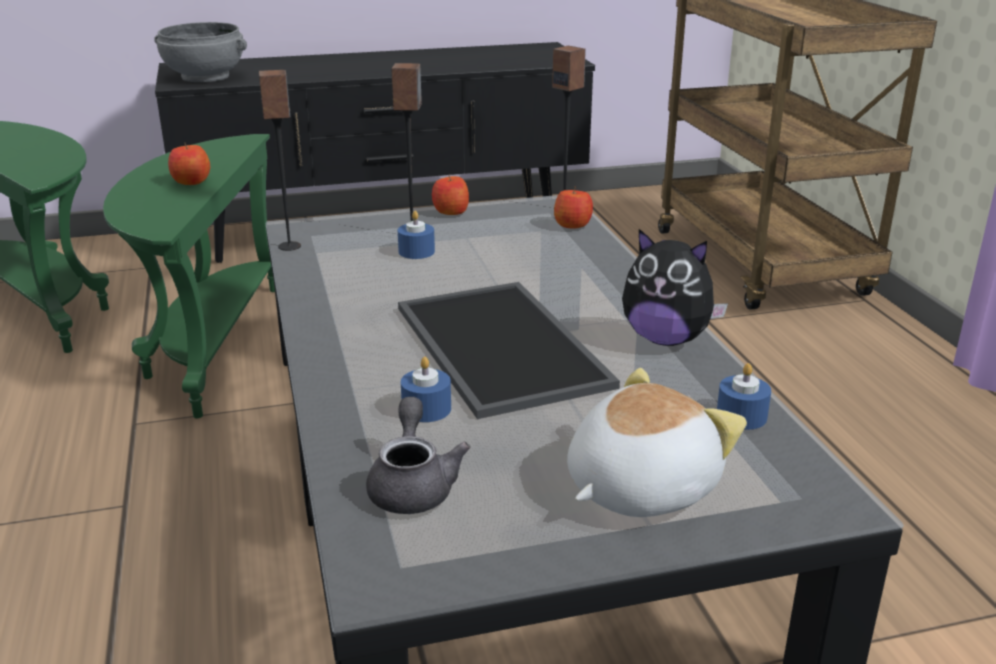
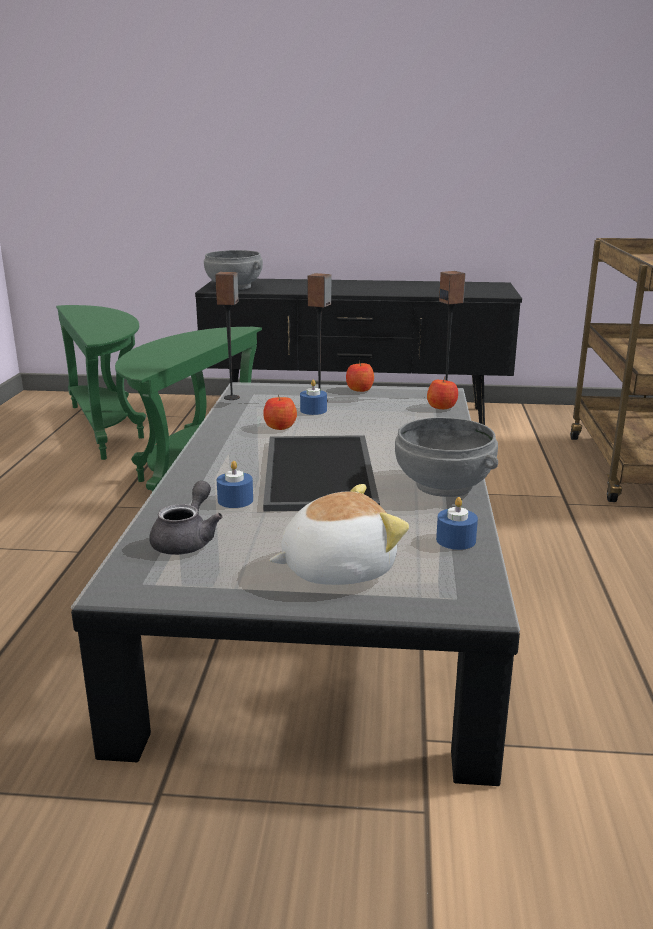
camera: 20 degrees right, 5 degrees down
apple [168,142,210,185] -> apple moved to [263,394,297,430]
plush toy [622,229,728,346] -> grey bowl [395,417,498,497]

